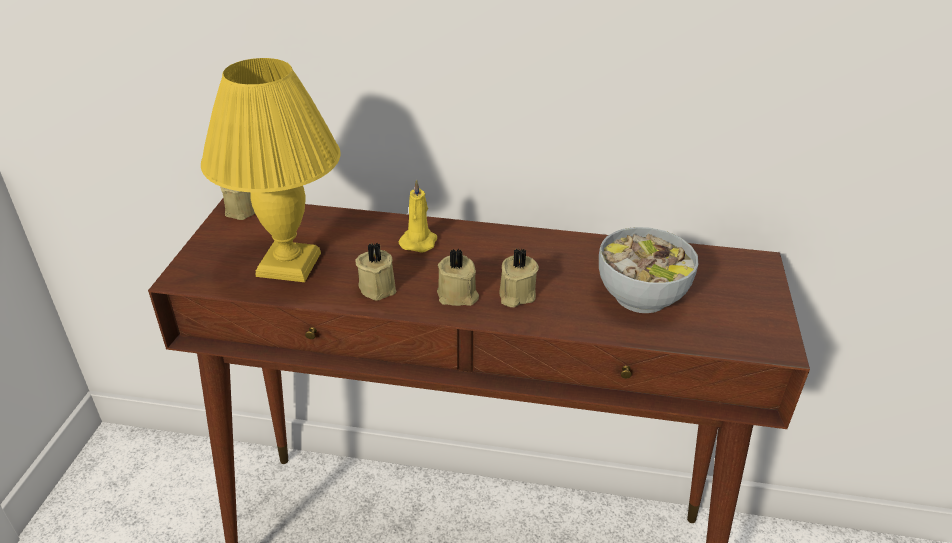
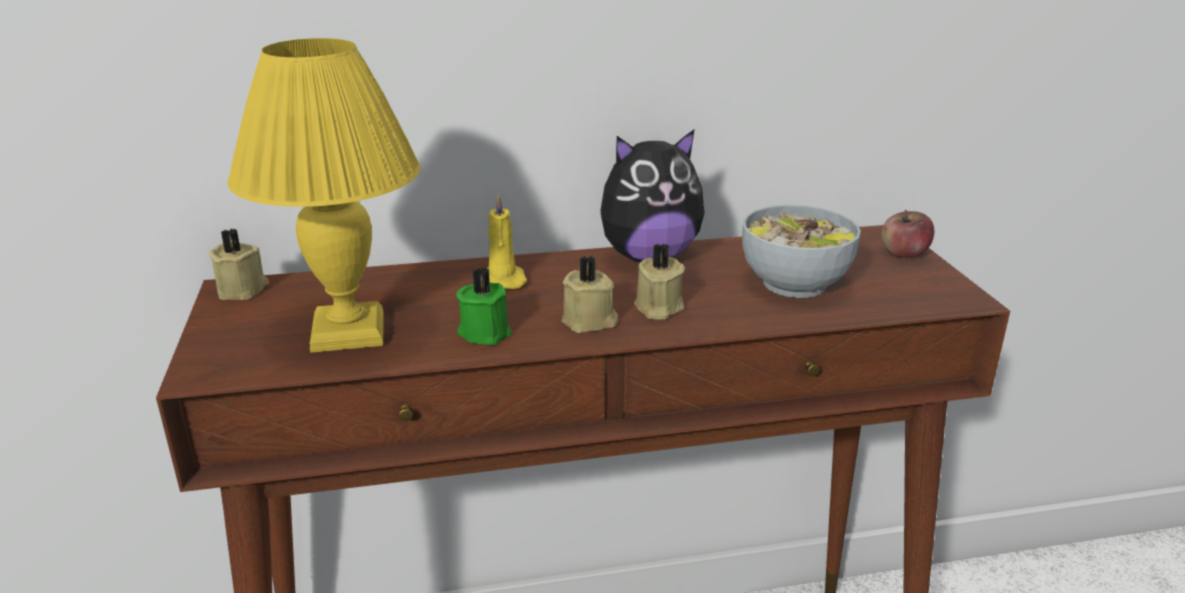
camera: 20 degrees left, 10 degrees down
beige candle [356,242,396,301] -> green candle [456,267,512,345]
none -> plush toy [600,130,705,262]
none -> apple [881,210,934,258]

